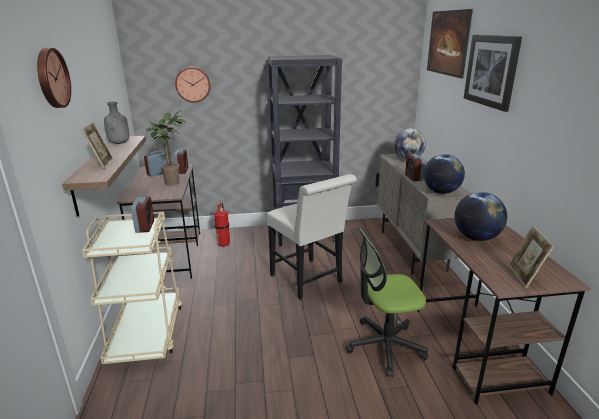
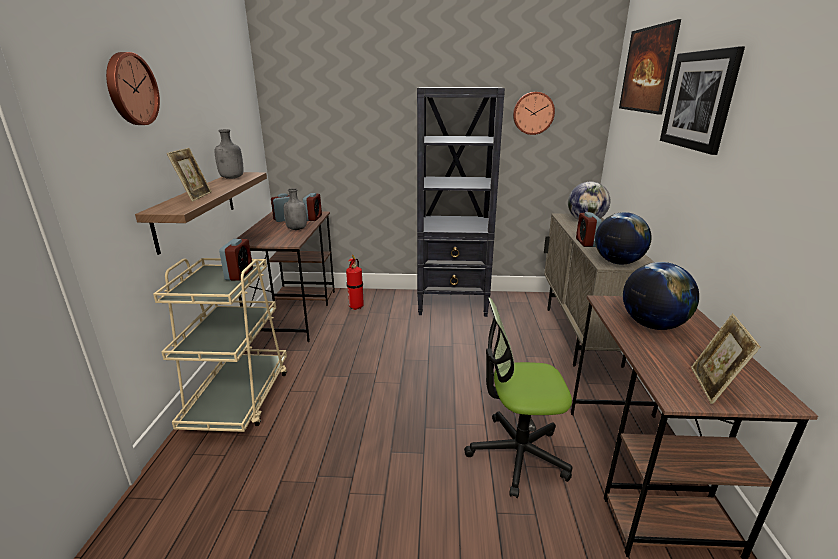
camera: 10 degrees right, 0 degrees up
potted plant [145,110,186,186] -> grey bottle [284,188,307,230]
wall clock [175,67,211,103] -> wall clock moved to [513,92,555,135]
white chair [267,174,357,300] -> none

